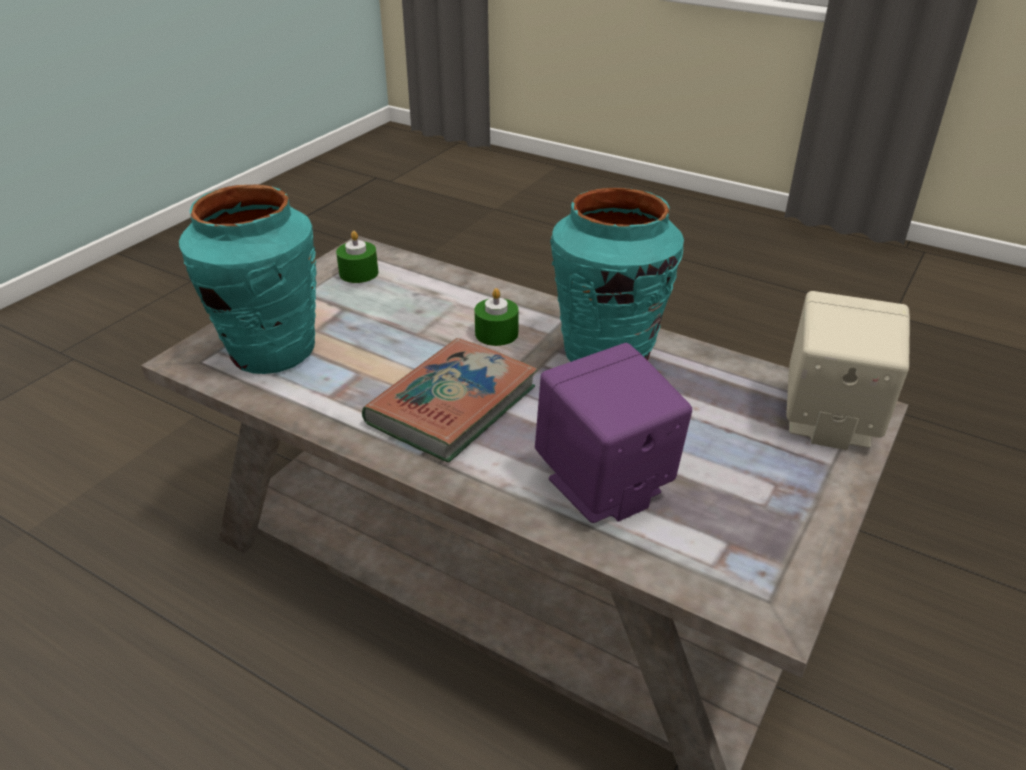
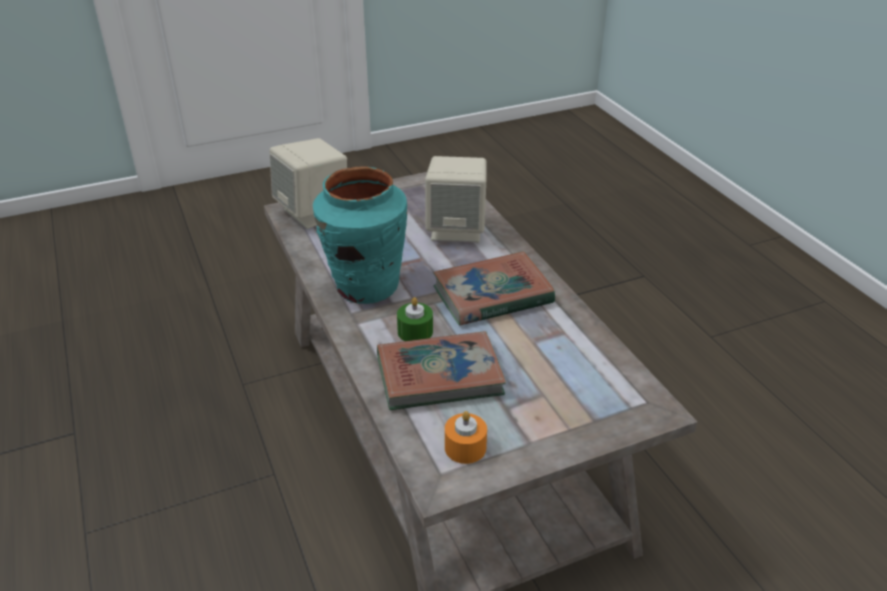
camera: 145 degrees left, 0 degrees up
turquoise vase [179,185,317,374] -> none
green candle [336,231,378,283] -> orange candle [445,411,487,464]
purple speaker [535,343,692,523] -> beige speaker [425,156,487,243]
none -> book [377,331,506,410]

